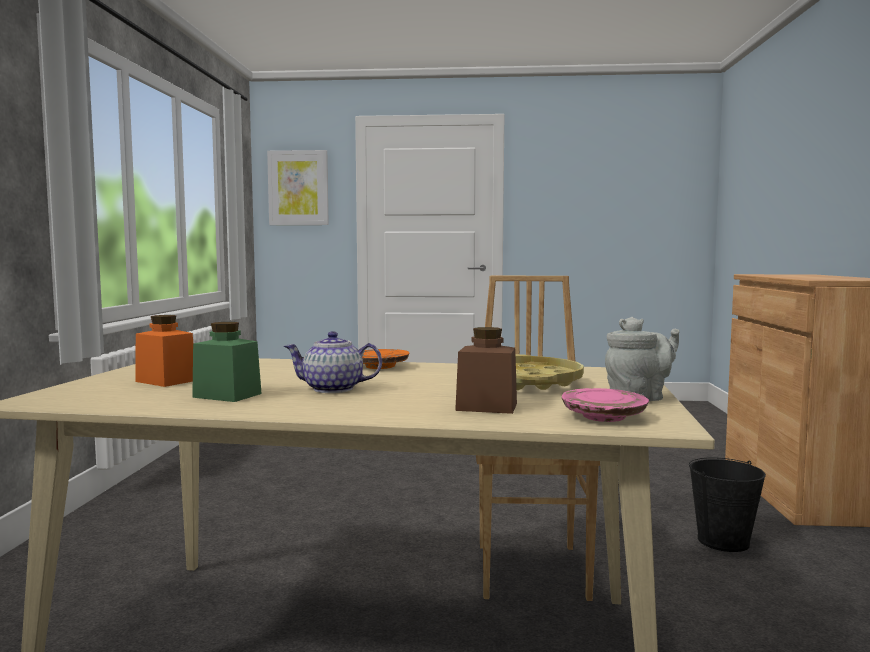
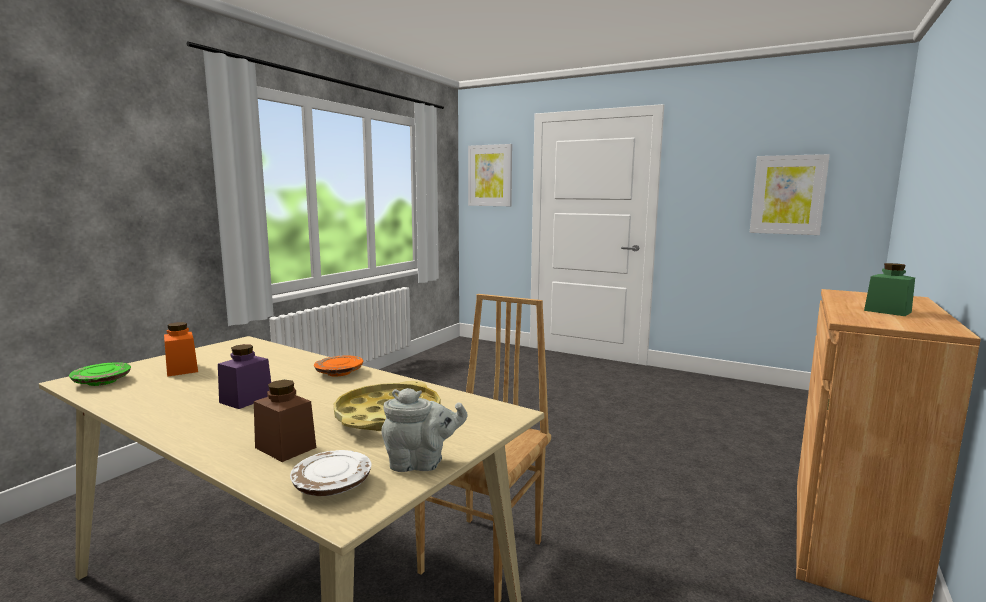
camera: 25 degrees right, 5 degrees up
green jar [192,322,262,402] -> green jar moved to [864,263,915,316]
teapot [284,331,382,393] -> purple jar [218,344,271,409]
pink plate [562,388,649,422] -> white plate [290,450,372,496]
black bucket [689,458,766,552] -> none
none -> green plate [69,362,131,386]
none -> picture [750,154,830,235]

